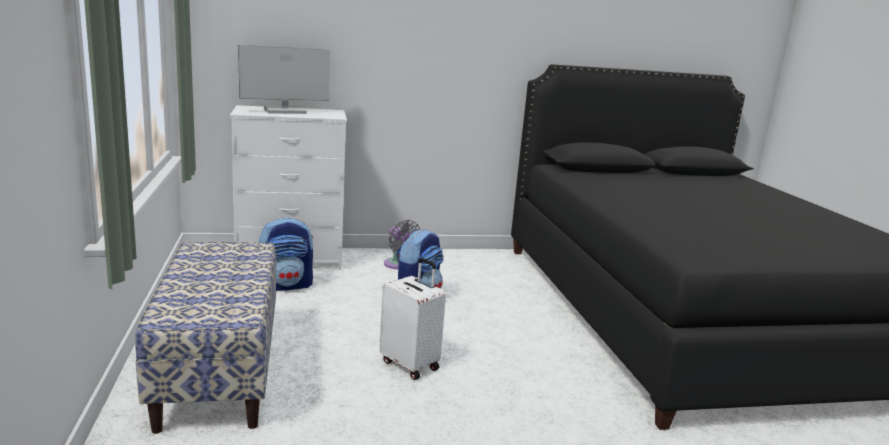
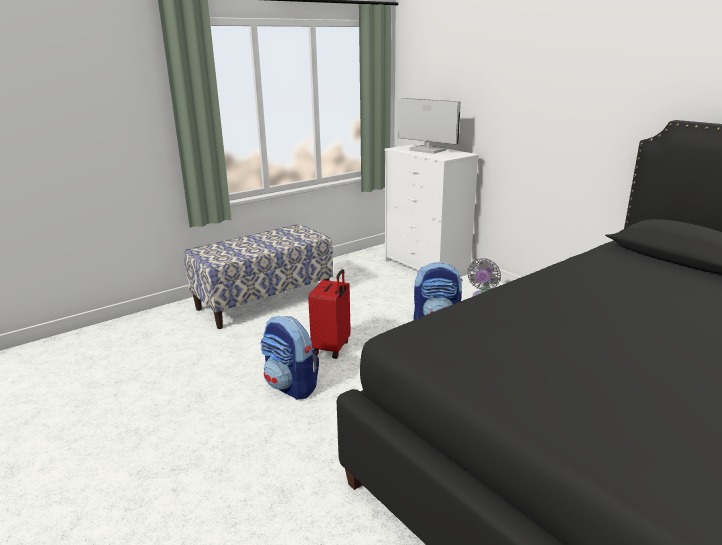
camera: 65 degrees right, 5 degrees up
backpack [259,217,313,291] -> backpack moved to [260,316,319,400]
white suitcase [379,258,446,380] -> red suitcase [308,269,351,359]

